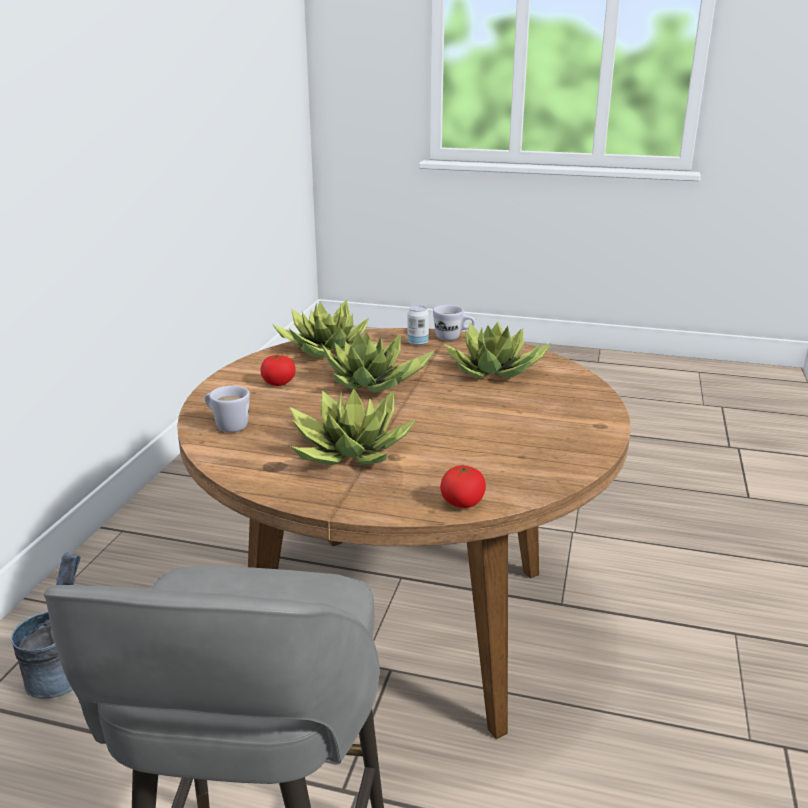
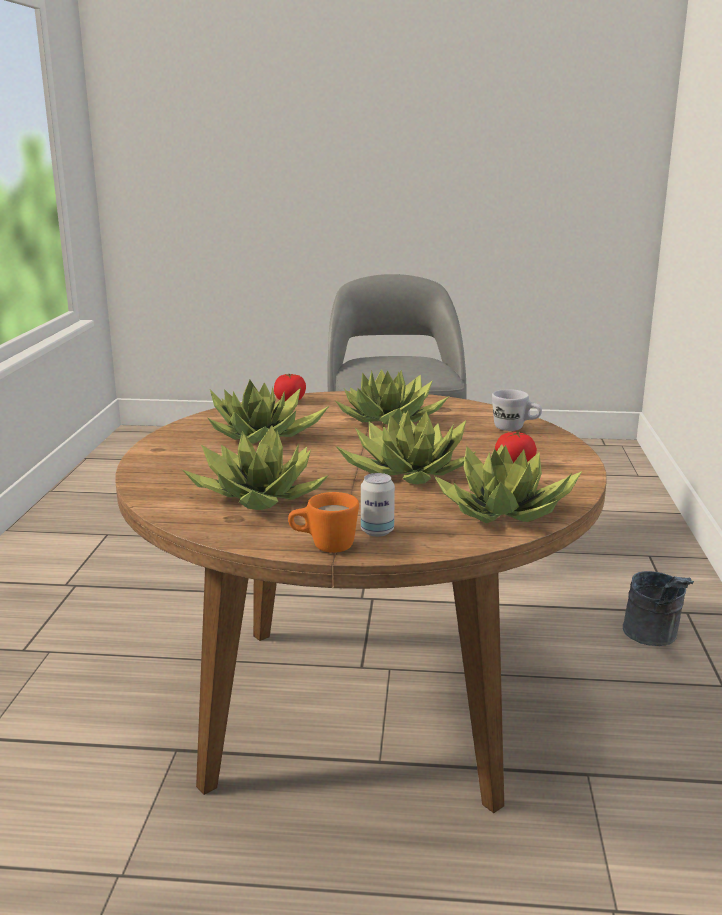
camera: 170 degrees right, 5 degrees down
white mug [433,305,475,340] -> orange mug [288,492,359,553]
none -> potted plant [207,380,329,444]

